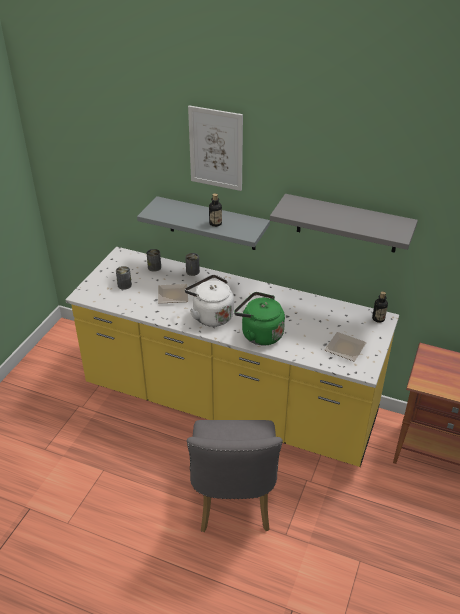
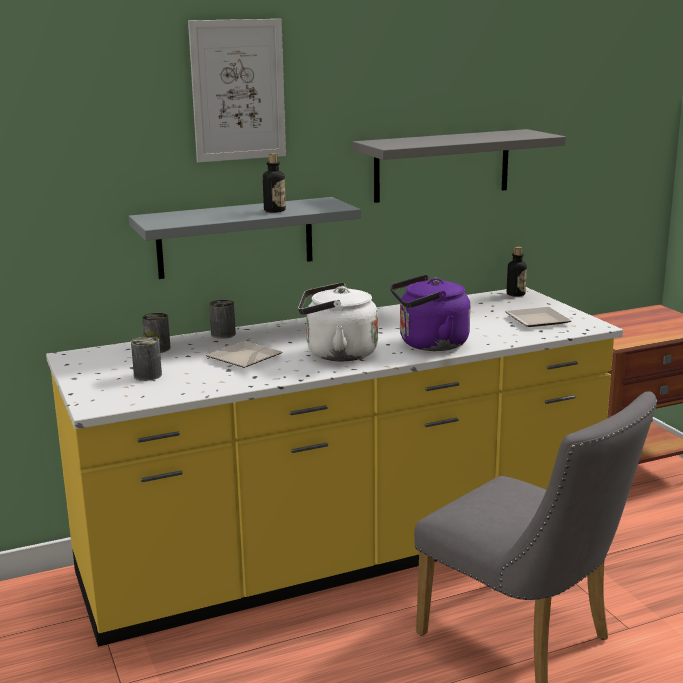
camera: 45 degrees left, 20 degrees down
green kettle [234,292,285,346] -> purple kettle [390,275,470,351]

